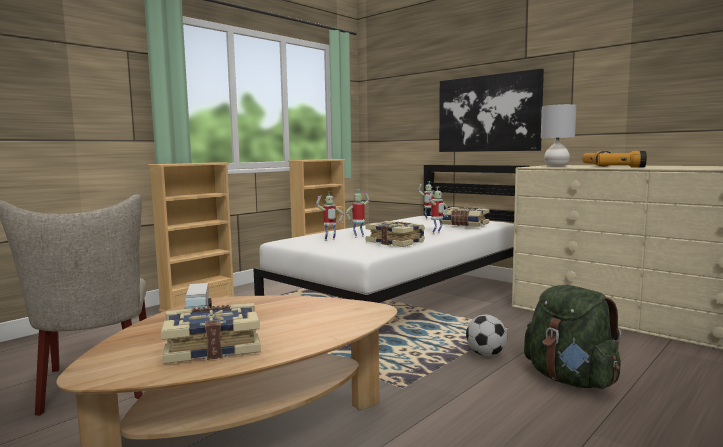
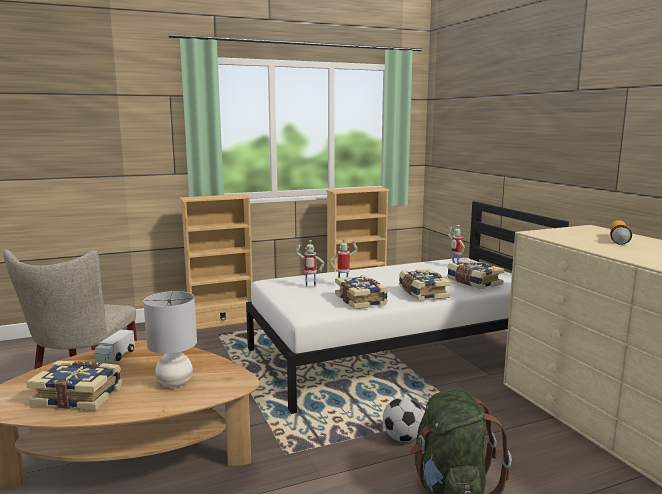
camera: 25 degrees right, 5 degrees up
toy robot [429,187,448,234] -> book [399,269,451,301]
picture [439,69,544,152] -> none
grey table lamp [541,104,576,167] -> grey table lamp moved to [143,291,197,387]
flashlight [597,151,647,168] -> none

